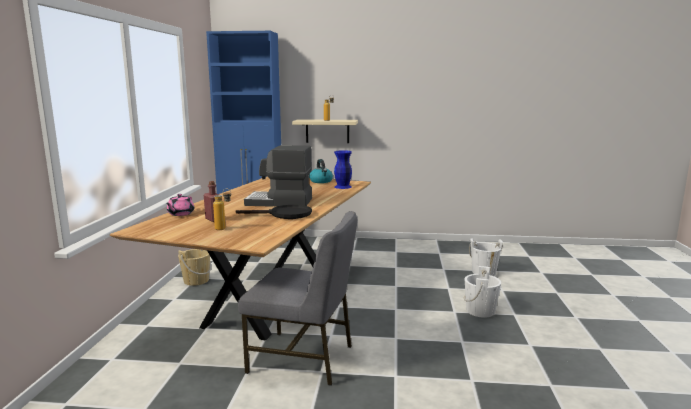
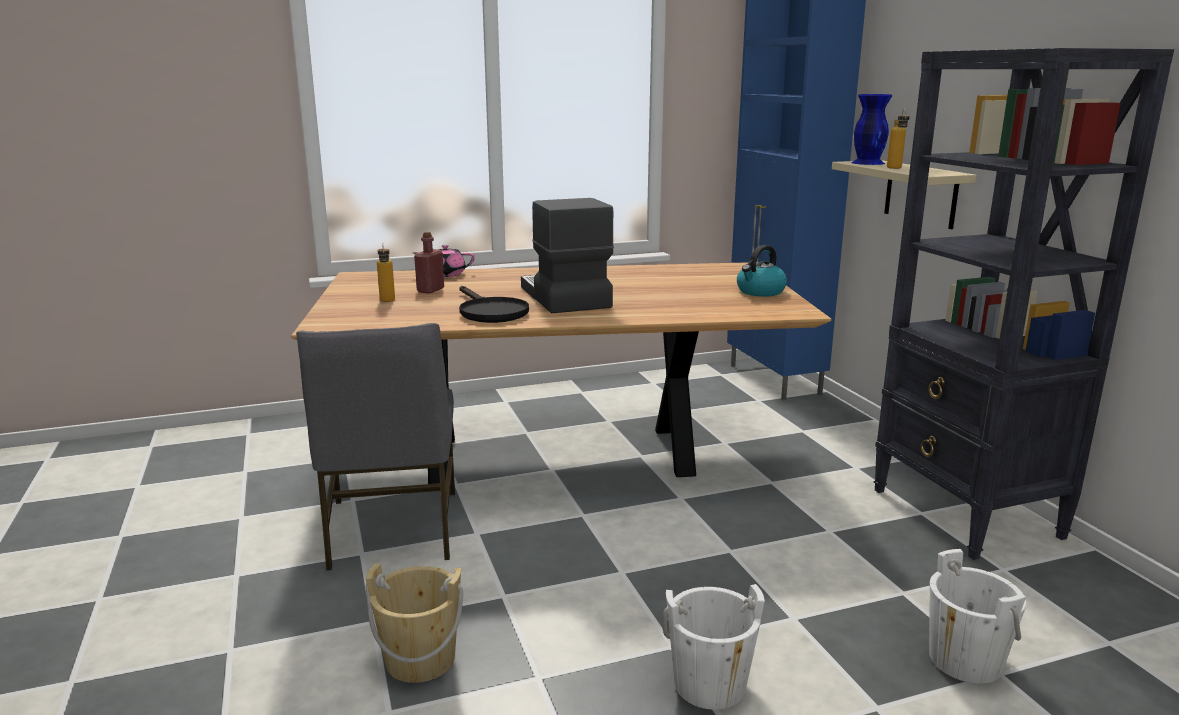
camera: 65 degrees right, 5 degrees up
beige bucket [178,249,211,286] -> beige bucket moved to [366,563,463,683]
blue vase [334,150,352,189] -> blue vase moved to [851,94,892,165]
none -> black bookcase [874,48,1174,560]

